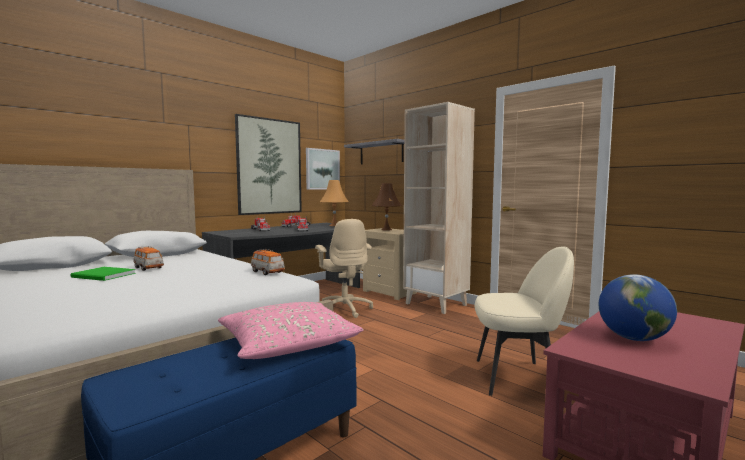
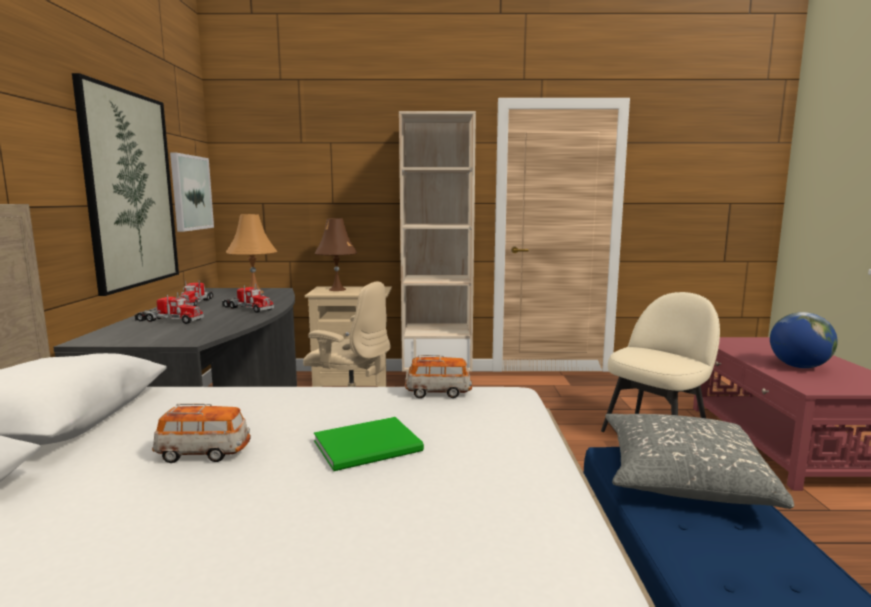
camera: 45 degrees left, 5 degrees up
green book [70,267,136,281] -> green book moved to [314,417,424,471]
pink pillow [218,302,364,359] -> grey pillow [605,414,794,509]
grey shelf [344,139,404,165] -> none

